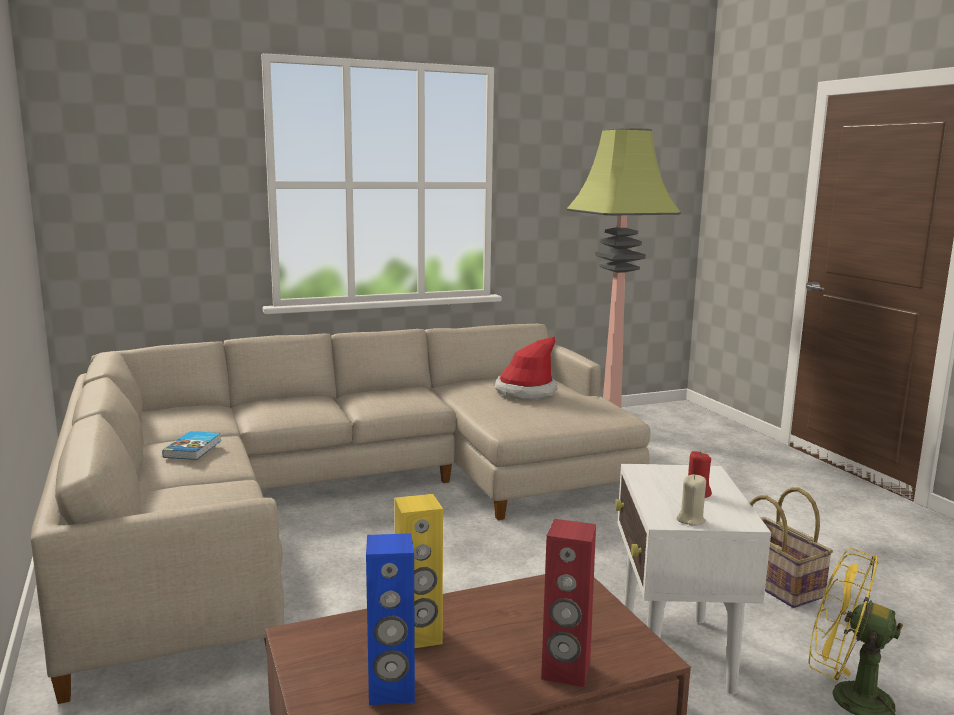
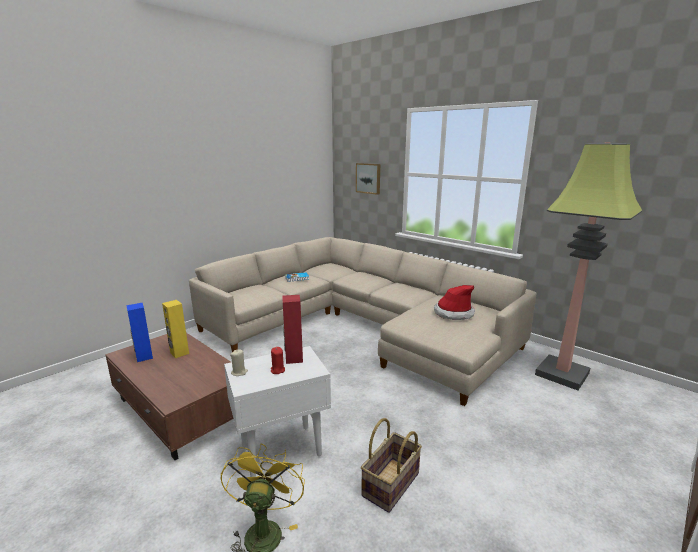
camera: 65 degrees right, 5 degrees up
red speaker [541,519,596,687] -> red speaker moved to [283,295,303,364]
none -> picture [356,163,380,195]

